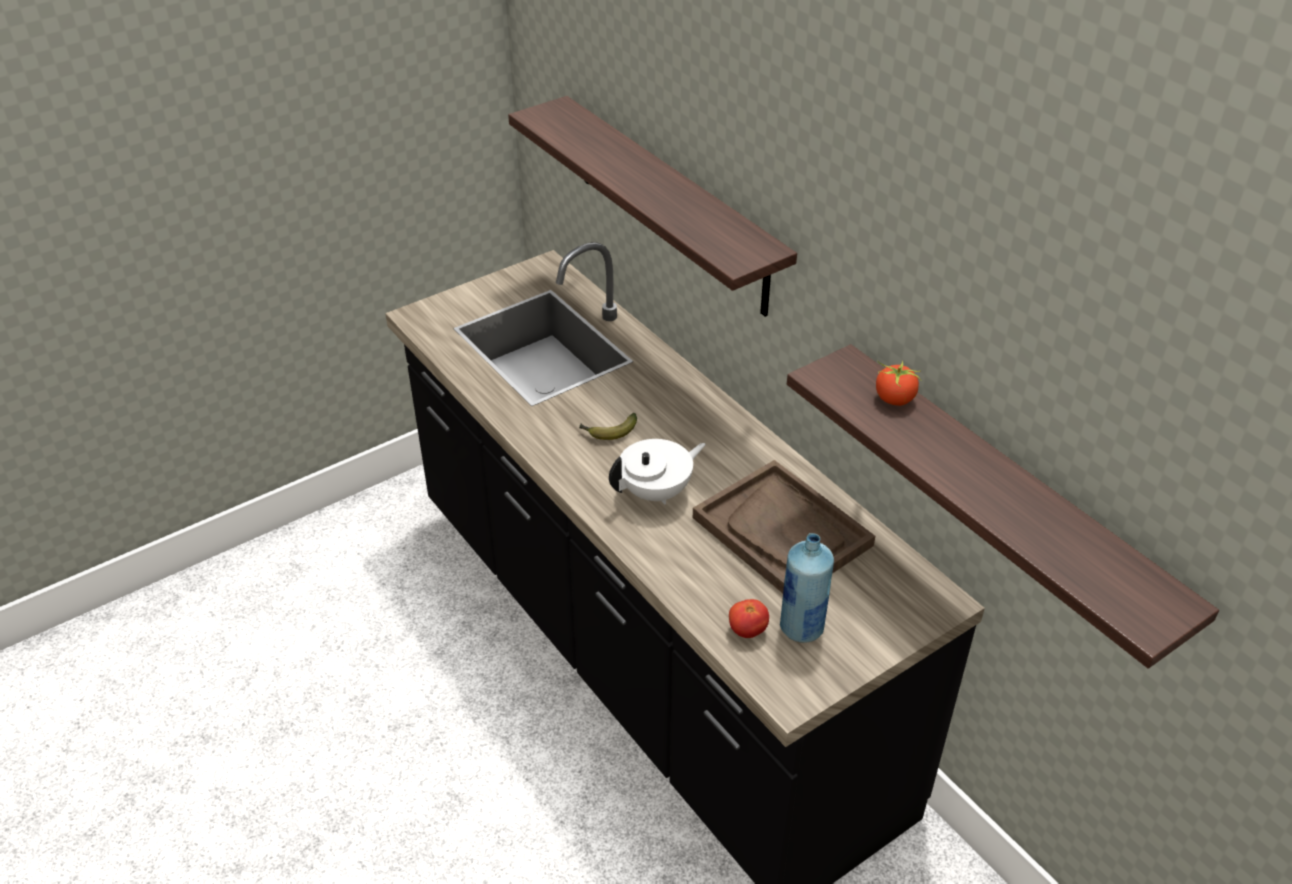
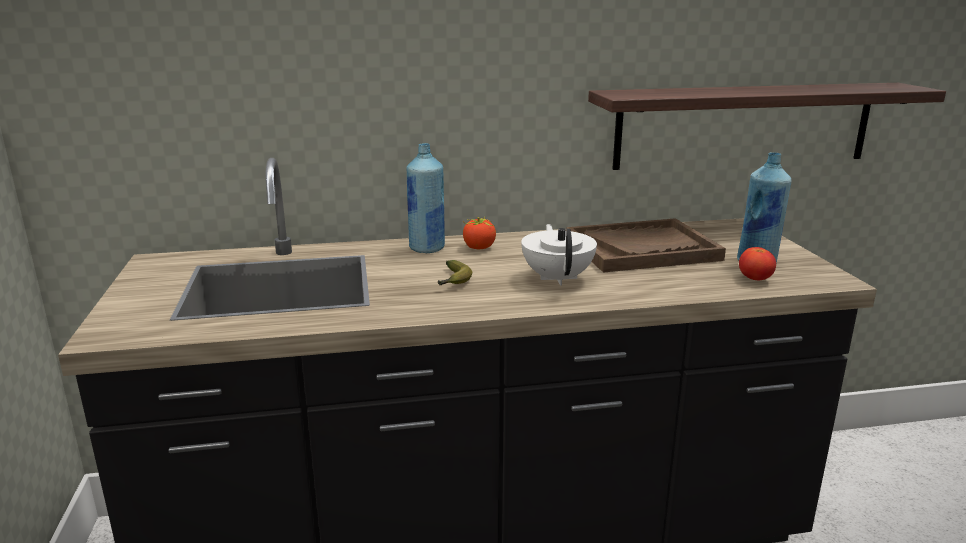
camera: 65 degrees left, 20 degrees down
shelf [508,96,797,317] -> none
tomato [876,360,922,406] -> tomato moved to [463,217,496,249]
none -> blue bottle [406,143,445,253]

